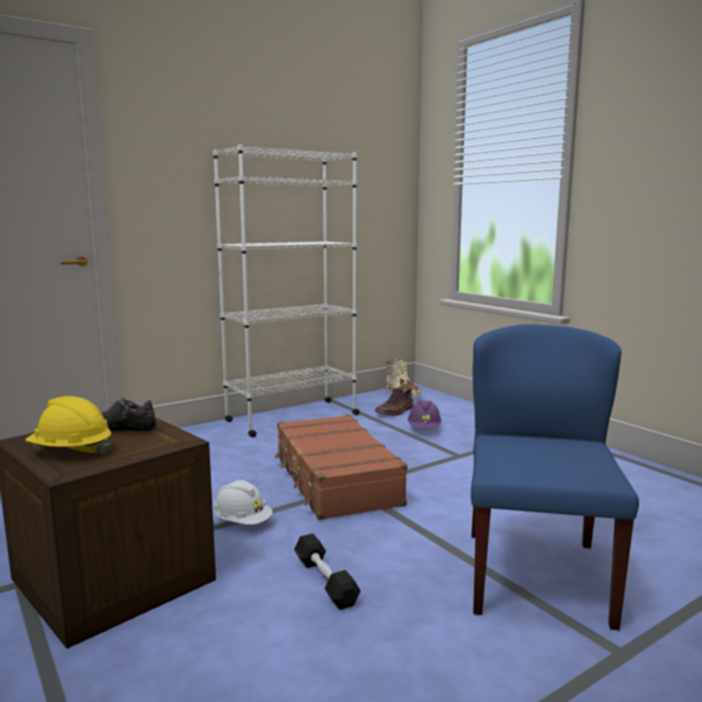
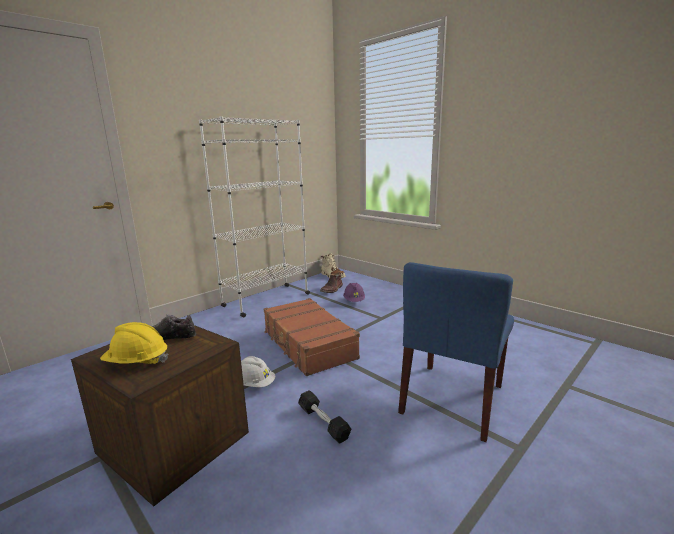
camera: 10 degrees left, 5 degrees up
blue chair [471,324,639,630] -> blue chair turned 150 degrees counterclockwise [398,262,514,442]

